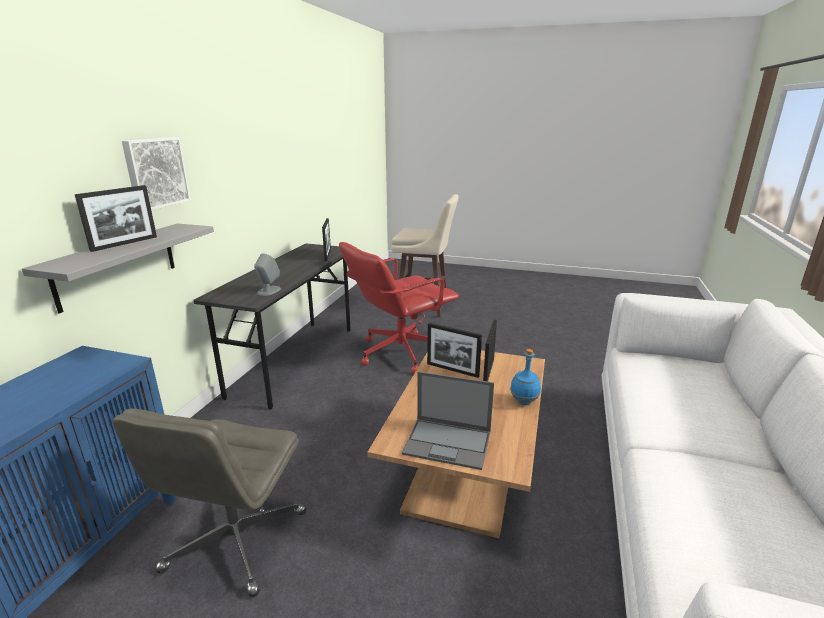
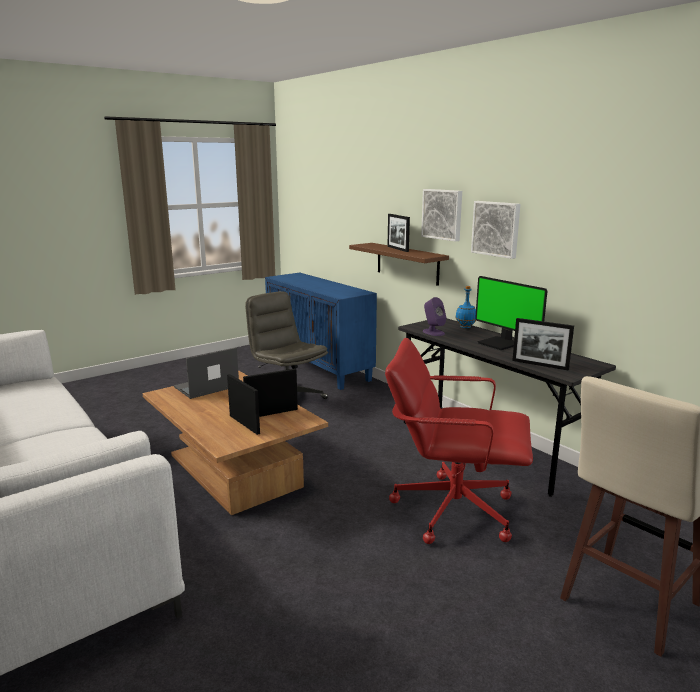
camera: 125 degrees right, 5 degrees down
grey shelf [22,224,214,314] -> brown shelf [349,243,449,286]
grey speaker [254,254,281,296] -> purple speaker [423,297,446,336]
red office chair [339,242,459,374] -> red office chair turned 75 degrees counterclockwise [385,338,533,544]
blue bottle [510,349,541,405] -> blue bottle moved to [455,286,476,328]
none -> picture [471,201,520,259]
none -> monitor [475,276,547,350]

